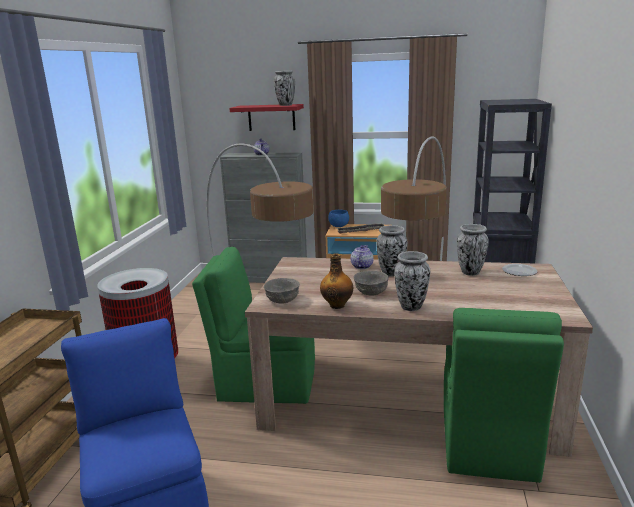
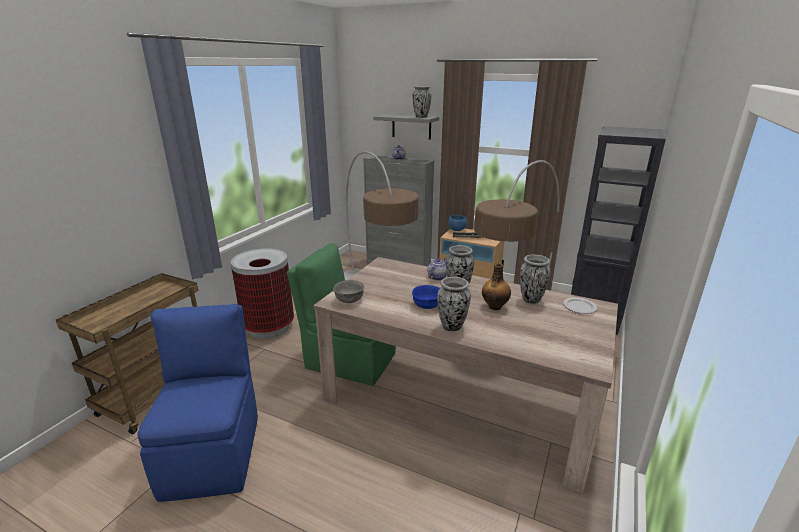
camera: 15 degrees right, 5 degrees up
red shelf [229,104,304,131] -> grey shelf [373,114,439,140]
bottle [320,254,353,309] -> bottle moved to [482,263,511,310]
grey bowl [353,271,389,295] -> blue bowl [412,285,440,309]
green chair [444,308,564,483] -> none

